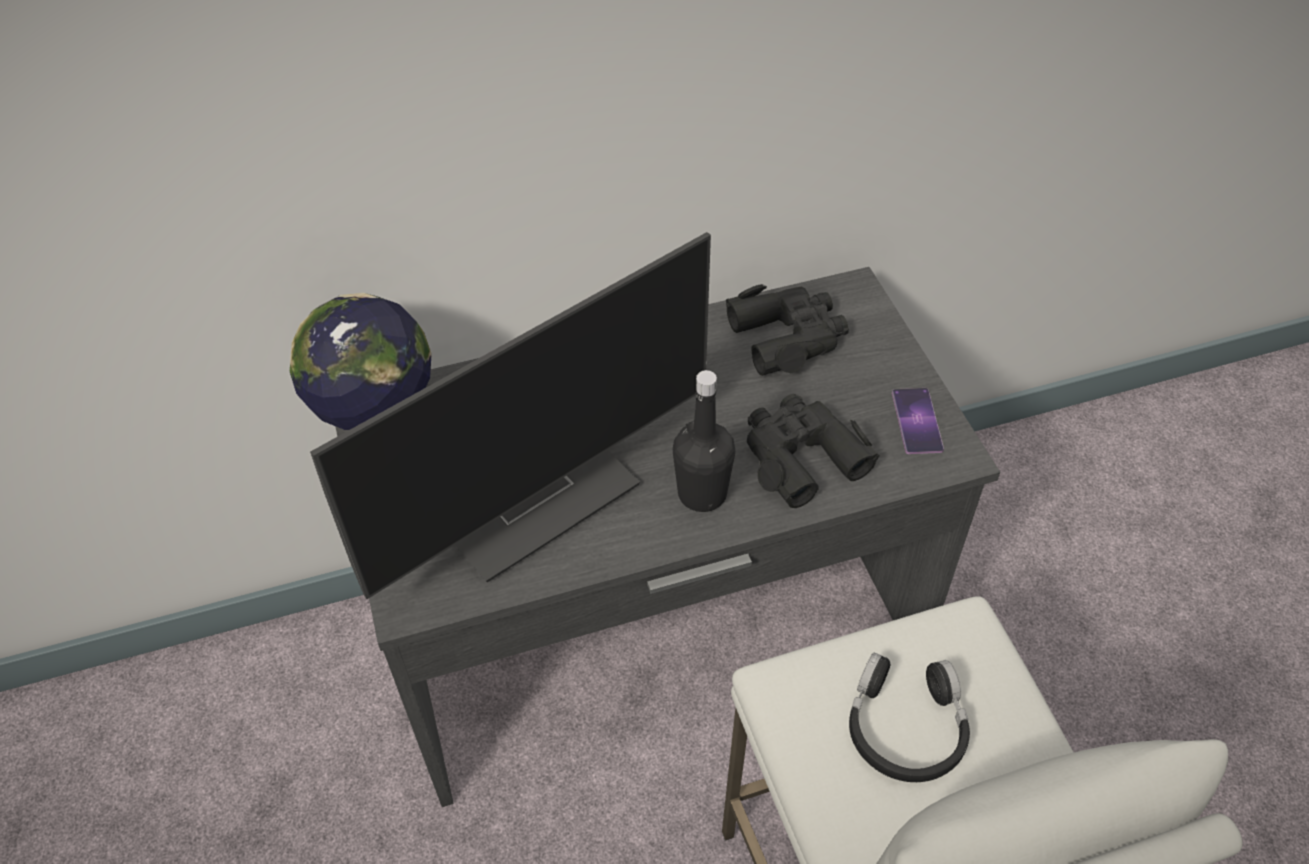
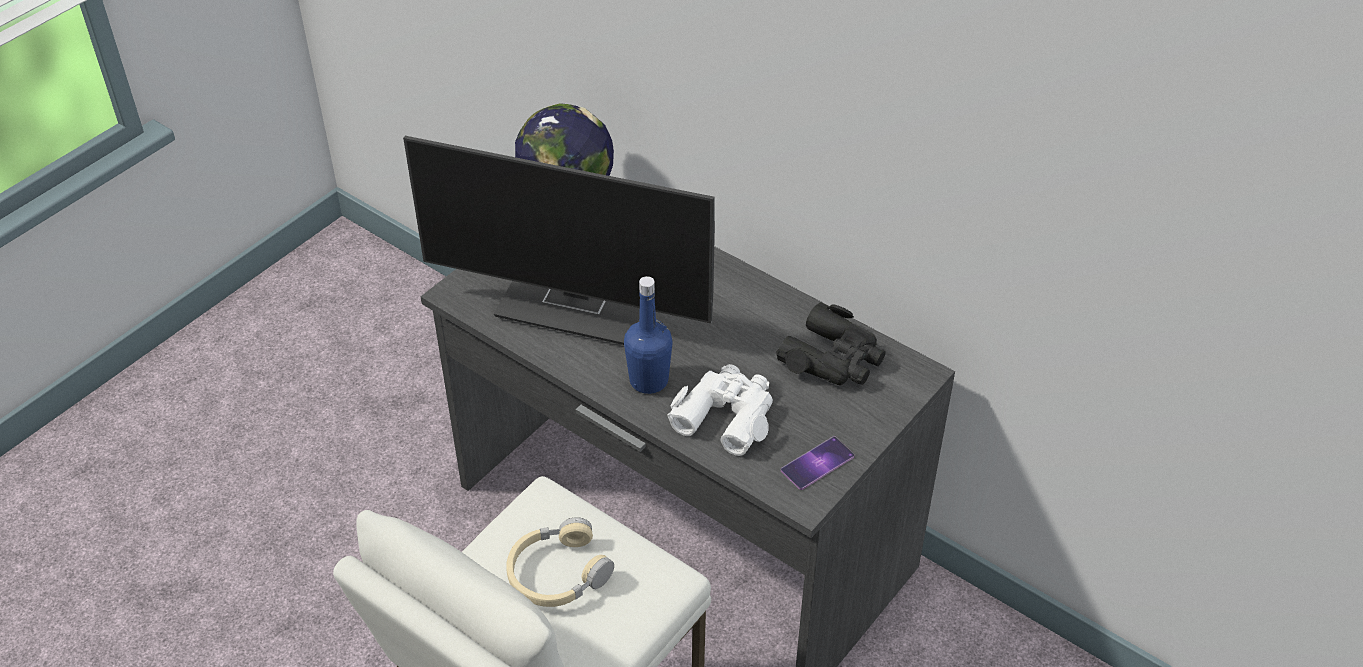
camera: 55 degrees right, 5 degrees down
black bottle [673,370,735,512] -> blue bottle [624,276,672,394]
black binoculars [747,394,879,508] -> white binoculars [667,364,773,456]
black headphones [849,652,970,782] -> beige headphones [506,517,614,607]

